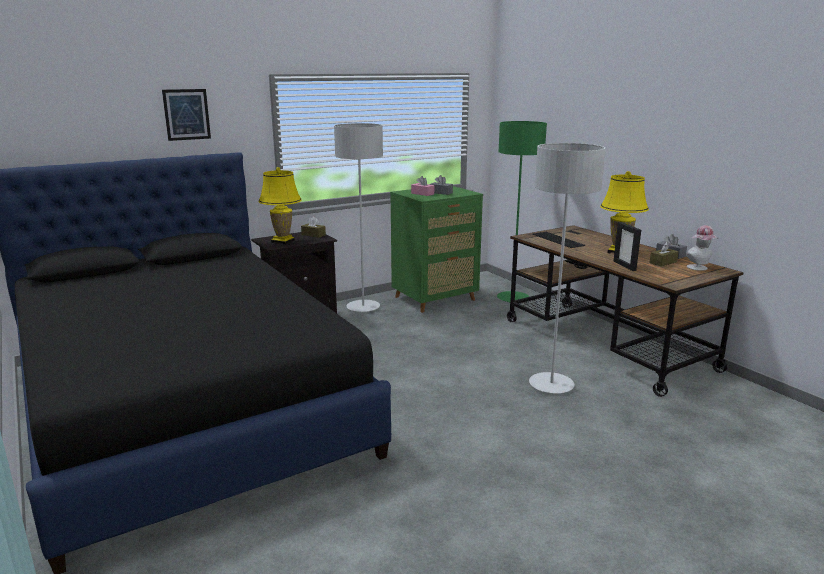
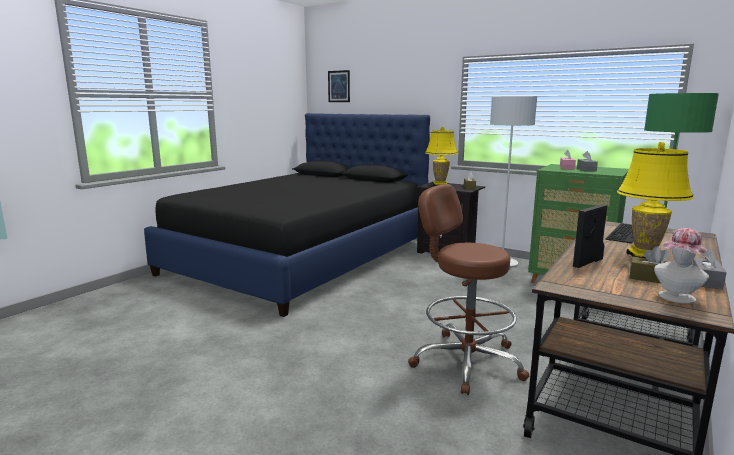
camera: 65 degrees right, 5 degrees down
picture [162,89,211,141] -> picture moved to [328,70,350,102]
grey floor lamp [529,143,606,394] -> brown stool [408,184,529,395]

